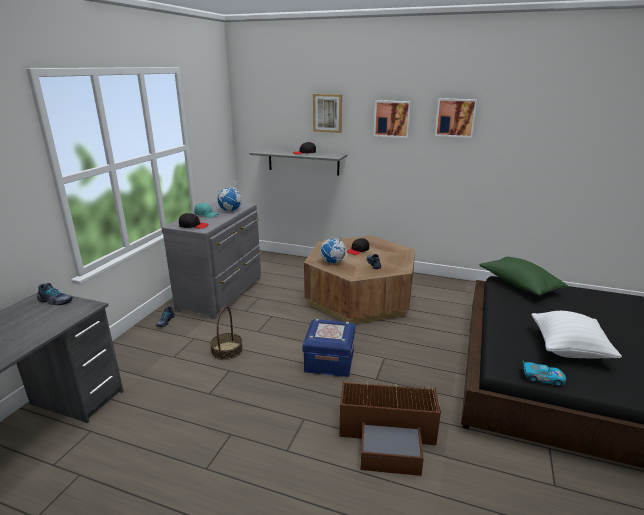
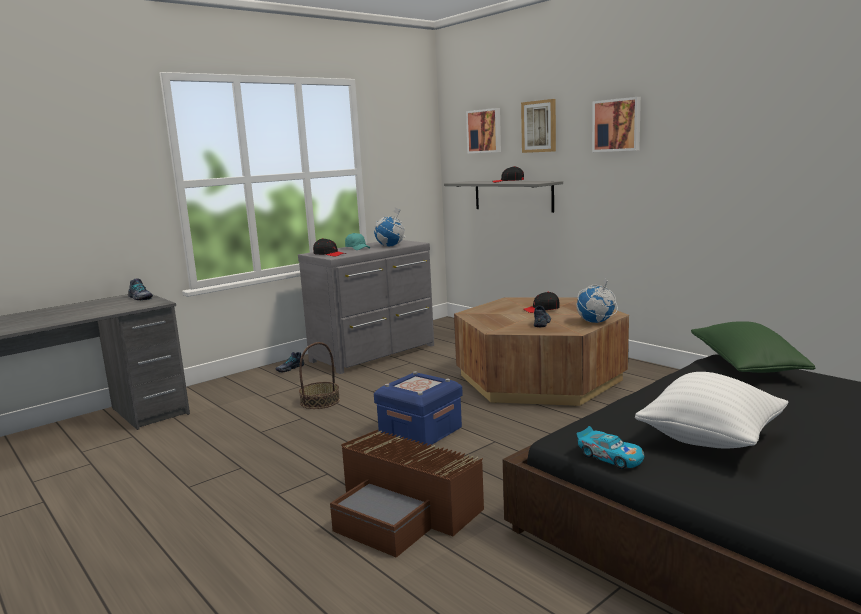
camera: 30 degrees right, 10 degrees down
globe [320,233,347,263] -> globe moved to [576,277,618,323]
picture [435,98,477,138] -> picture moved to [466,108,501,153]

